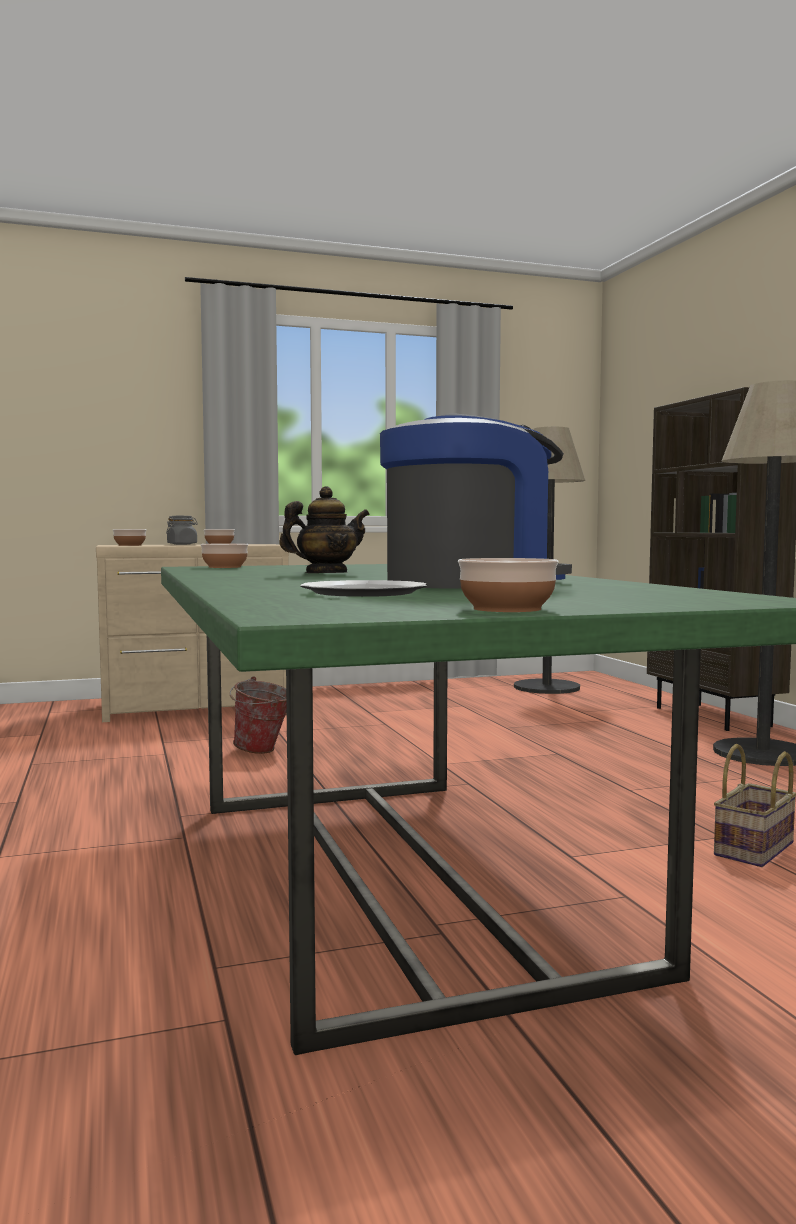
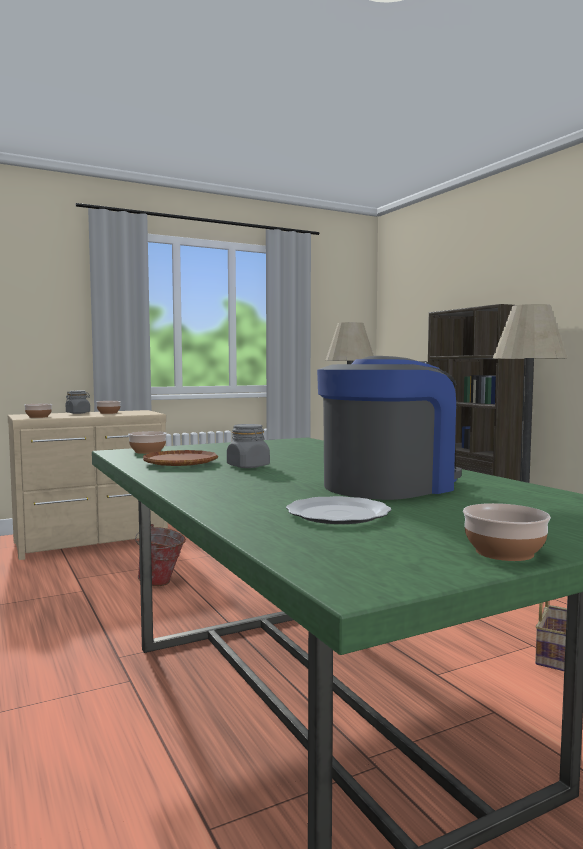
camera: 10 degrees left, 0 degrees up
teapot [279,486,369,573] -> grey jar [227,424,270,468]
none -> brown plate [143,450,218,466]

